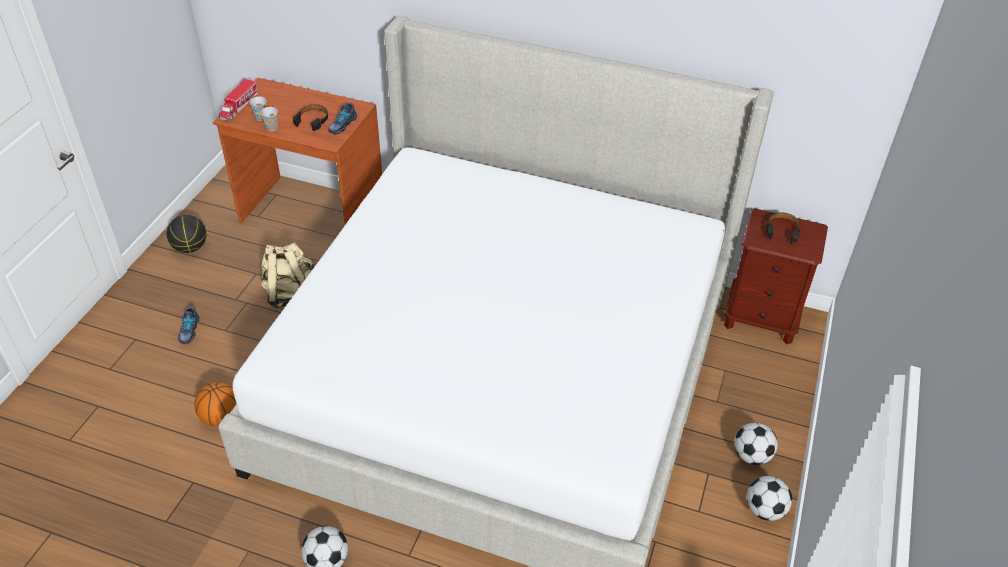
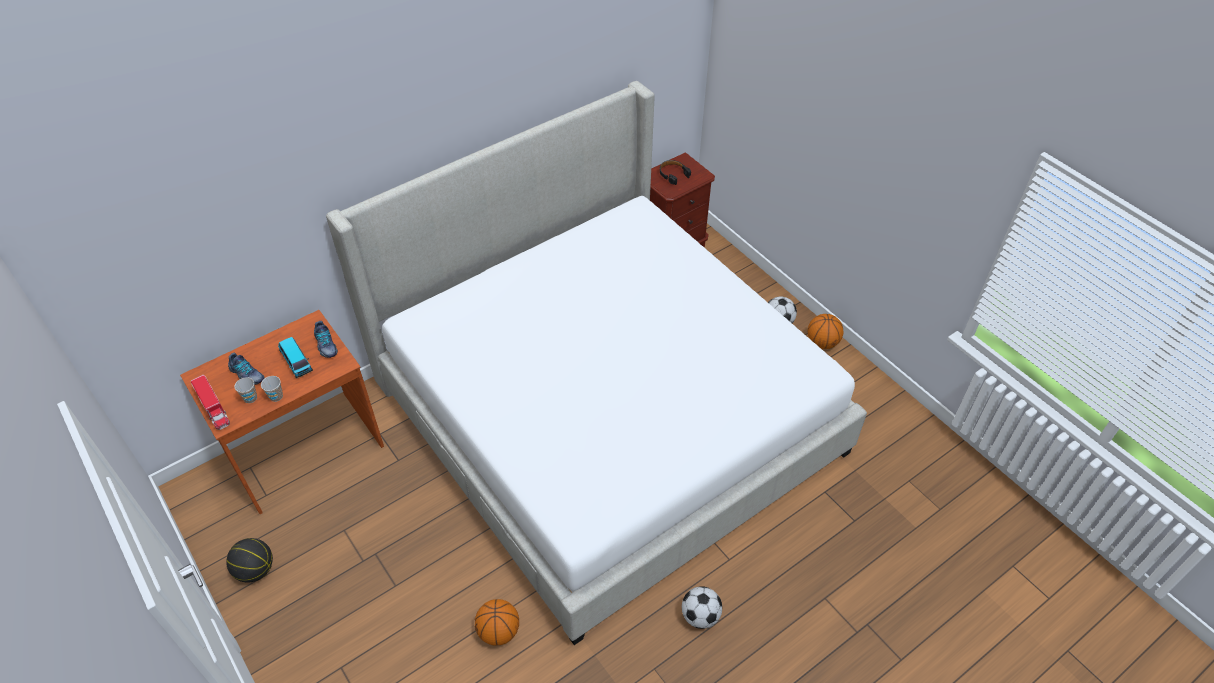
camera: 55 degrees left, 5 degrees up
shoe [178,307,200,344] -> shoe moved to [228,353,264,385]
beige backpack [261,243,315,308] -> none
black headphones [293,104,328,131] -> toy car [278,337,313,378]
football [747,476,792,521] -> basketball [807,314,844,349]

